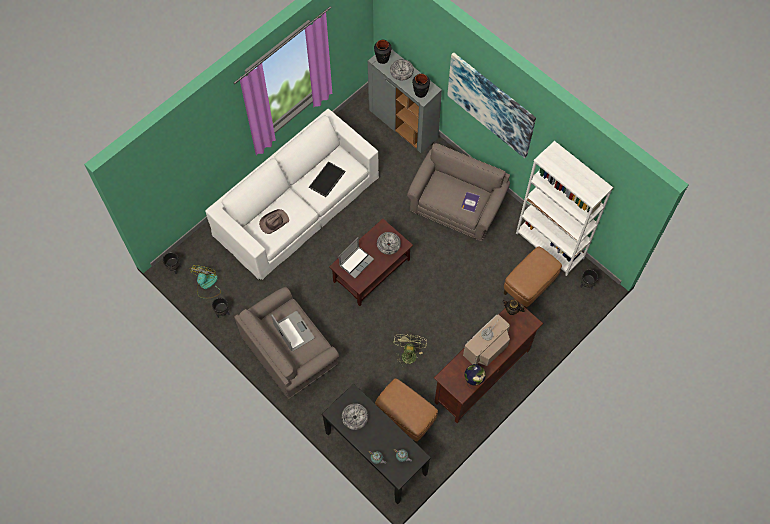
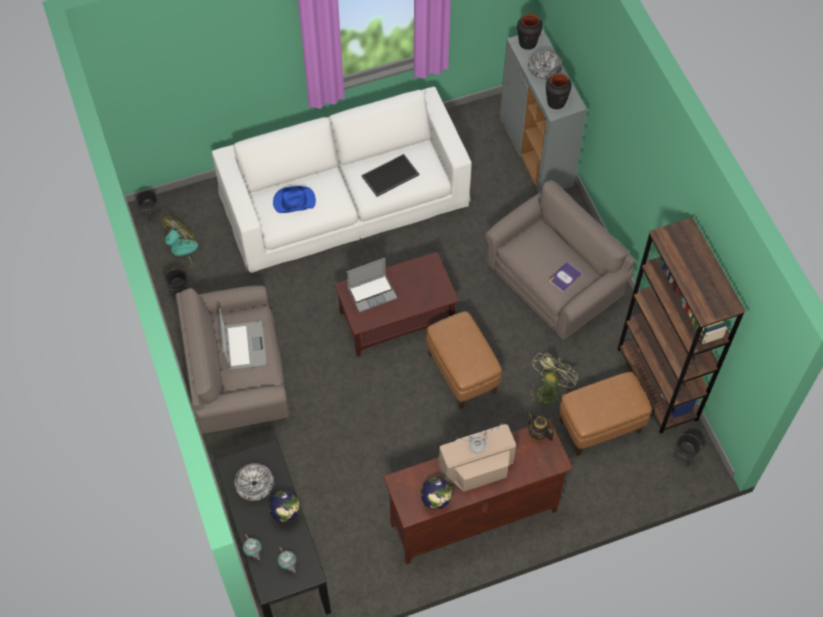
camera: 25 degrees right, 5 degrees down
brown hat [259,209,289,234] -> blue hat [273,186,316,213]
brown ottoman [375,379,438,444] -> brown ottoman moved to [426,311,502,409]
bowl [377,232,401,255] -> none
green fan [393,334,427,368] -> green fan moved to [529,353,578,405]
picture [447,52,536,158] -> none
white bookcase [516,141,613,276] -> brown bookcase [618,217,746,434]
none -> globe [268,490,300,526]

